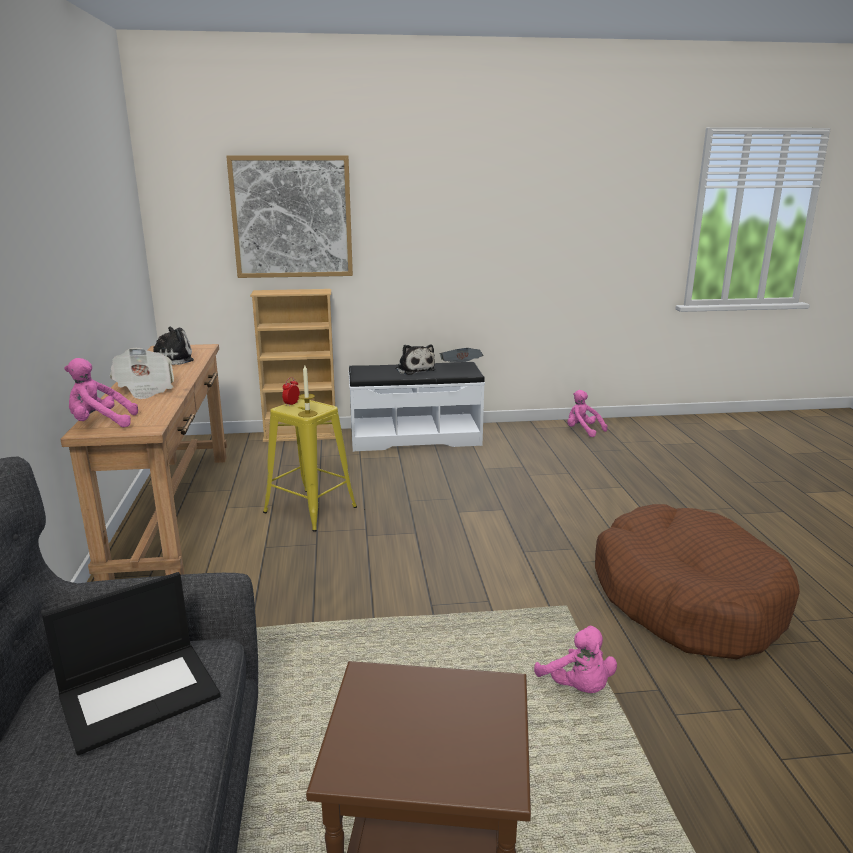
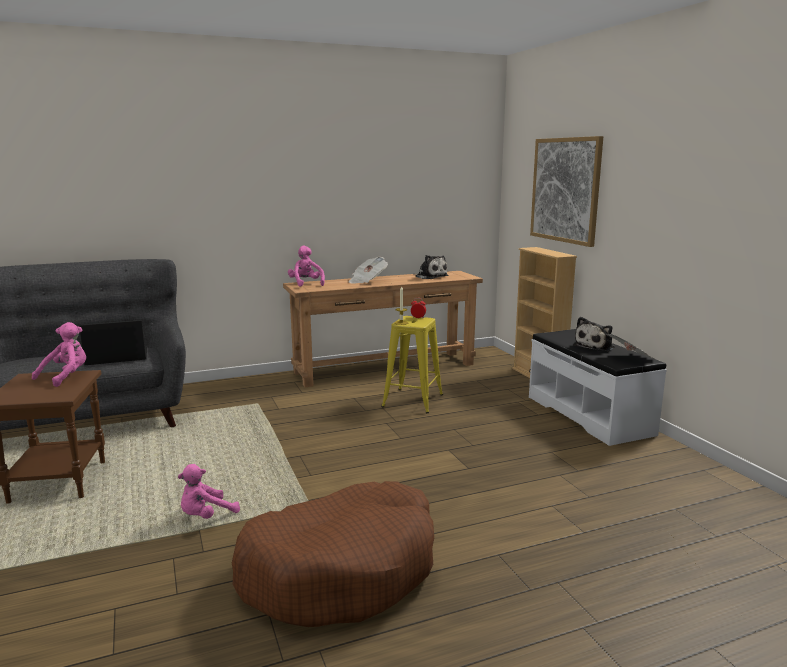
camera: 75 degrees right, 5 degrees down
laptop [42,572,221,756] -> laptop turned 120 degrees clockwise [79,320,147,365]
pink plush toy [567,390,608,437] -> pink plush toy moved to [32,322,86,387]

